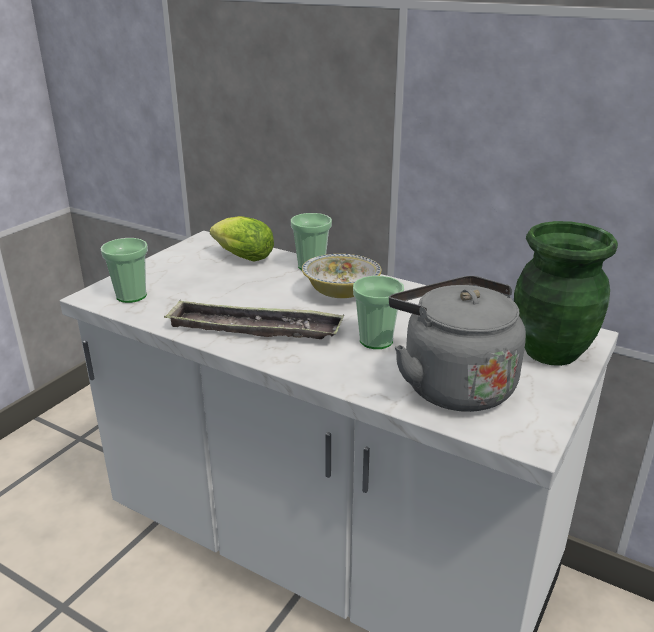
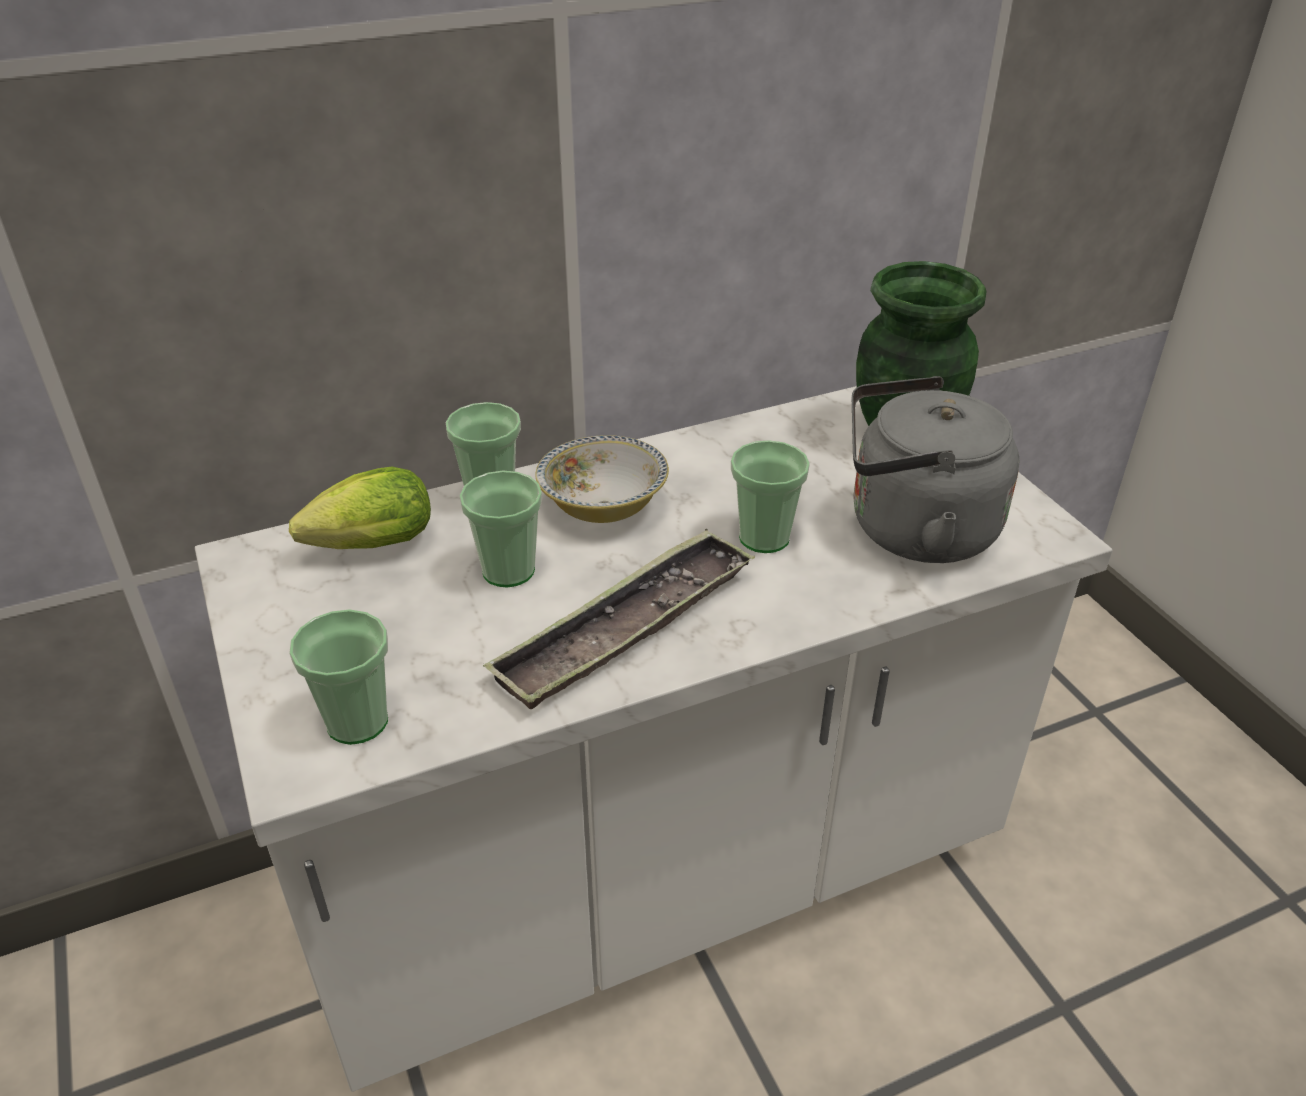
camera: 55 degrees left, 10 degrees up
none -> cup [459,470,542,588]

